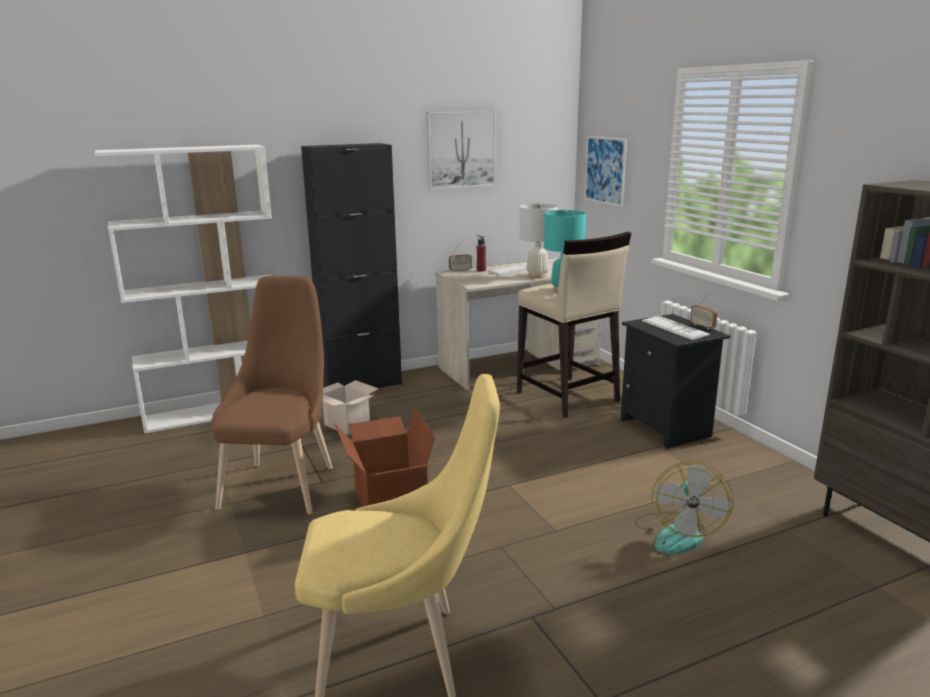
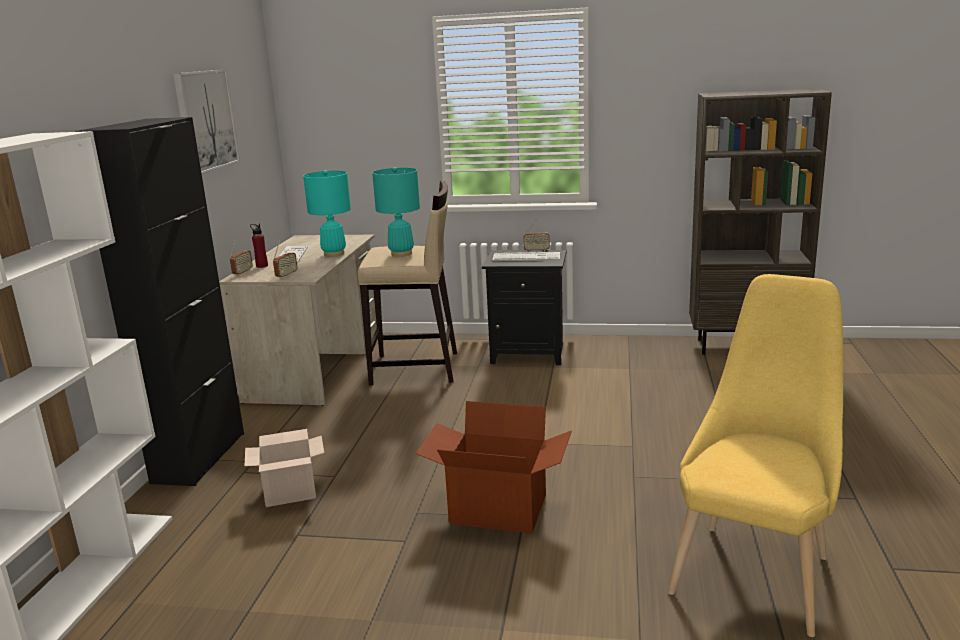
camera: 55 degrees left, 0 degrees up
brown chair [211,276,333,514] -> none
white table lamp [519,203,558,279] -> turquoise table lamp [303,170,351,257]
picture [584,136,627,207] -> none
fan [634,462,734,554] -> none
none -> radio [273,240,298,279]

